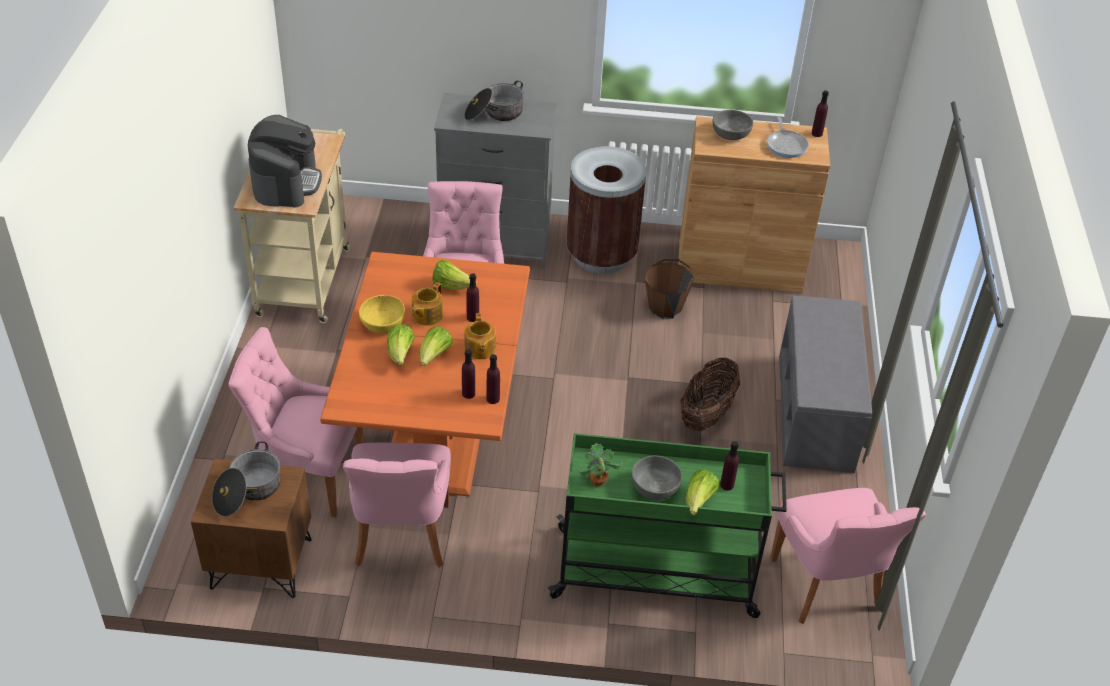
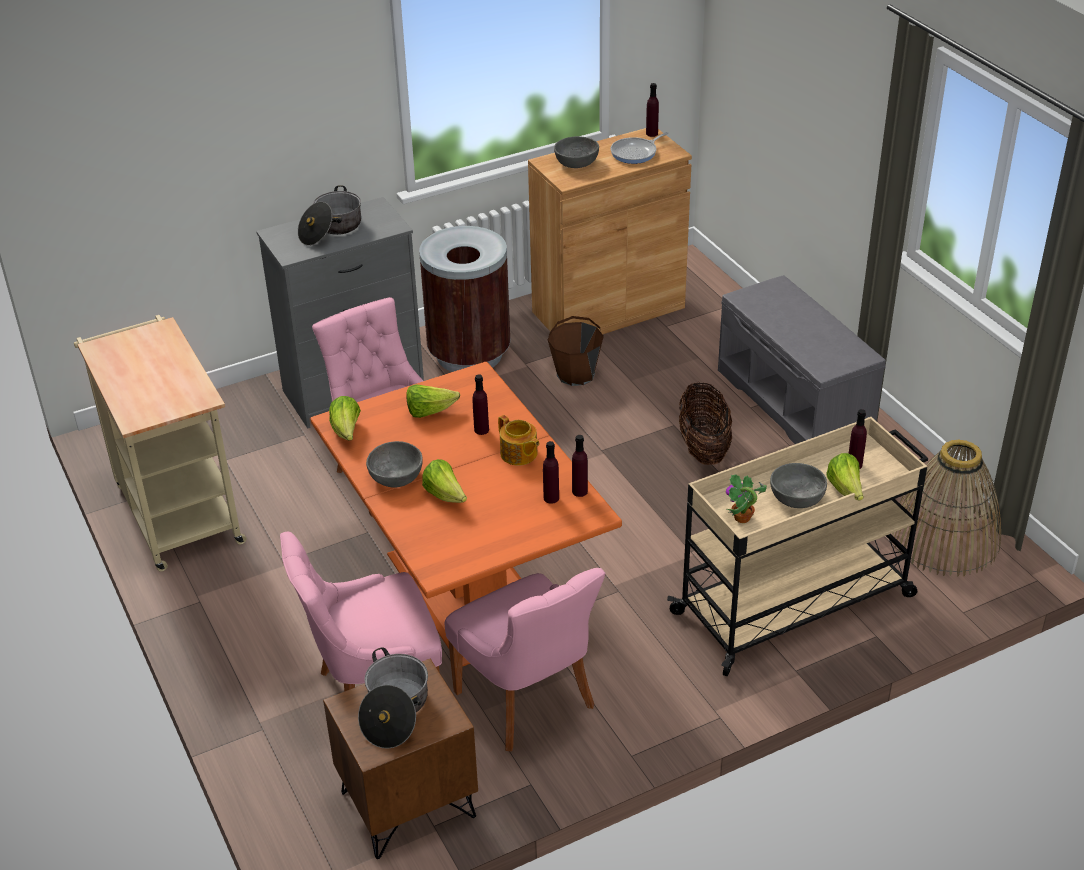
camera: 30 degrees left, 5 degrees down
coffee machine [248,115,322,208] -> none
yellow bowl [359,295,405,333] -> grey bowl [366,441,423,488]
teapot [412,282,443,326] -> none
lettuce [420,326,453,366] -> lettuce moved to [329,396,361,440]
green cart [548,433,787,618] -> beige cart [667,417,928,676]
frying pan [767,117,809,158] -> frying pan turned 90 degrees clockwise [611,132,669,164]
pink chair [770,488,926,624] -> basket [892,440,1001,577]

